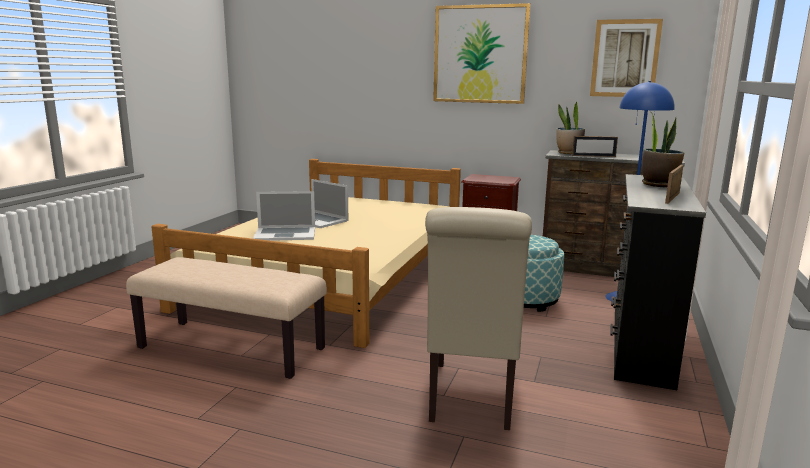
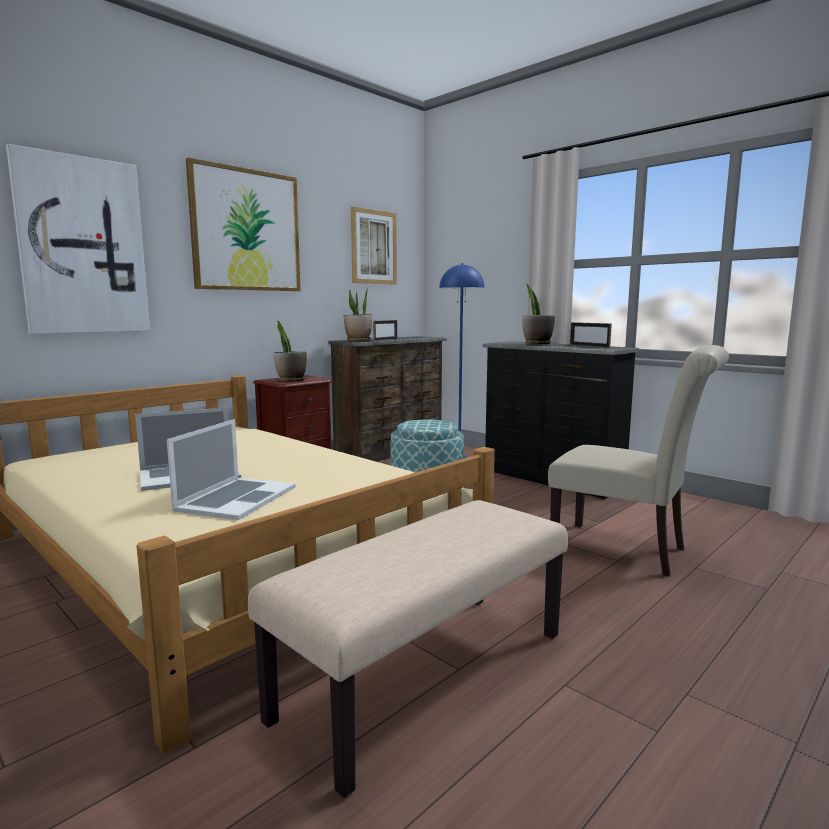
camera: 65 degrees left, 5 degrees down
none -> picture [6,144,150,334]
none -> potted plant [273,321,307,382]

